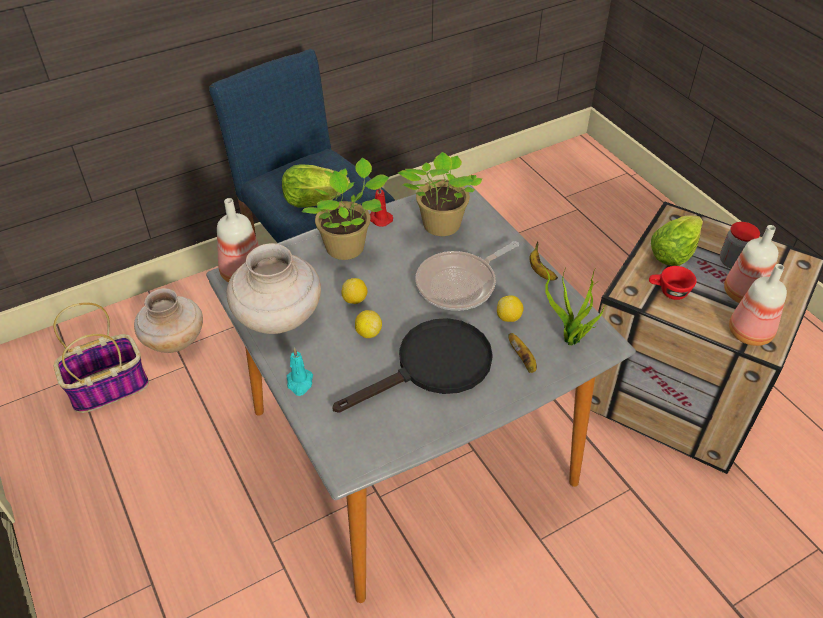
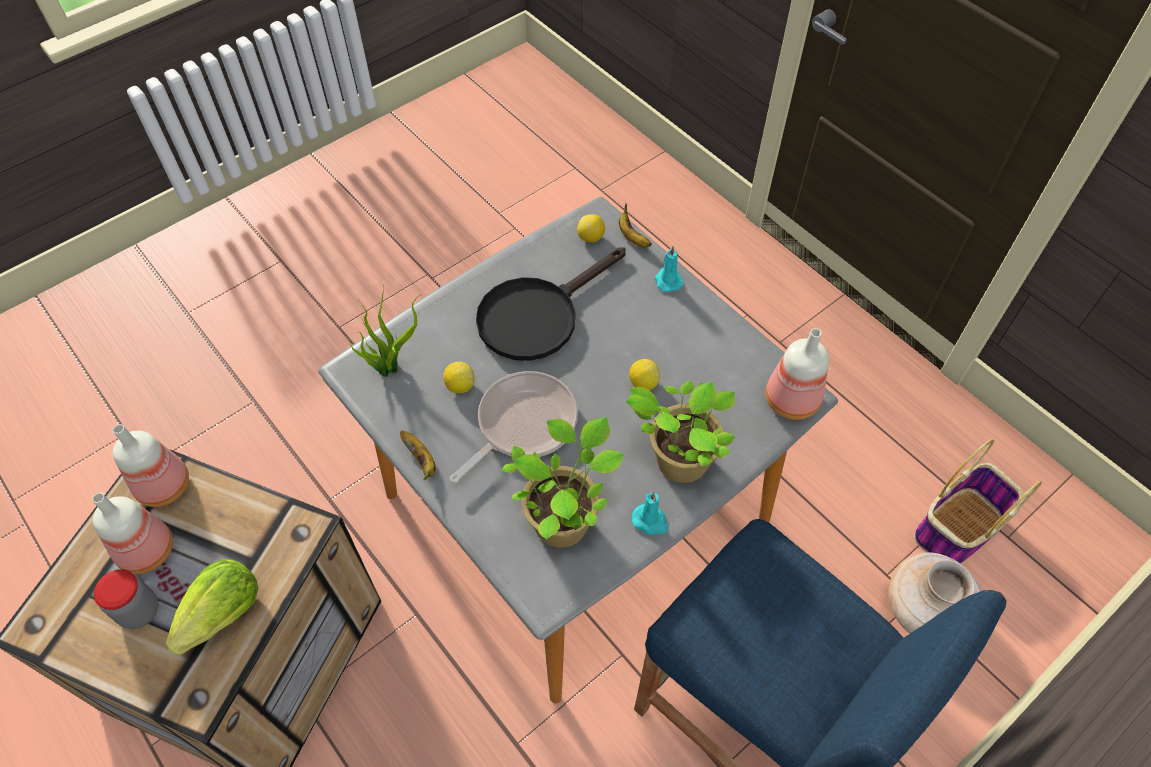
camera: 170 degrees right, 10 degrees up
beige vase [226,243,321,334] -> none
lettuce [282,164,350,208] -> none
lemon [355,310,382,338] -> lemon moved to [577,214,605,243]
red candle [370,188,393,227] -> turquoise candle [632,492,668,535]
banana [508,333,537,373] -> banana moved to [619,204,652,247]
red cup [649,266,697,300] -> none

